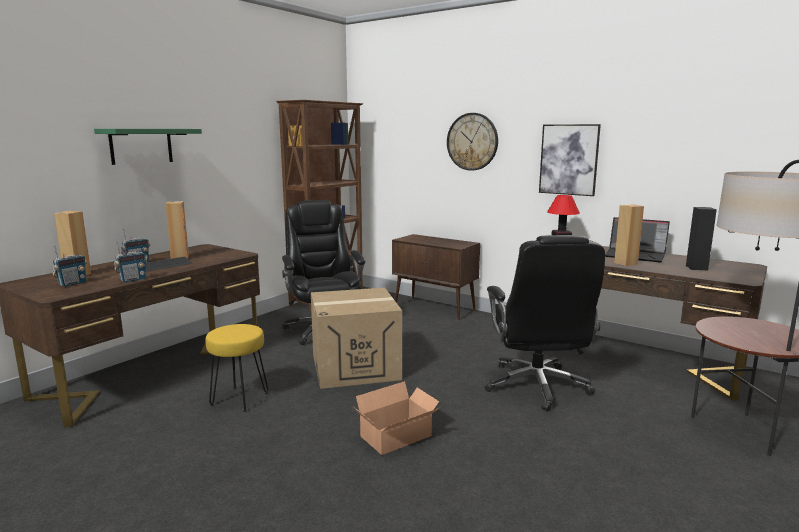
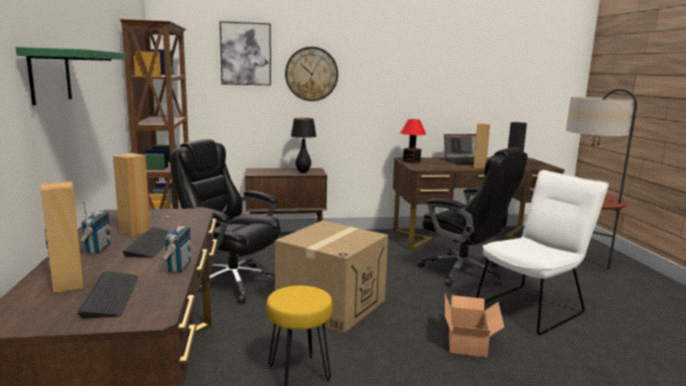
camera: 45 degrees left, 0 degrees up
radio [52,245,87,287] -> keyboard [77,271,139,319]
picture [539,124,601,196] -> picture moved to [220,21,271,85]
none -> black table lamp [291,118,316,173]
none -> white chair [476,170,609,335]

